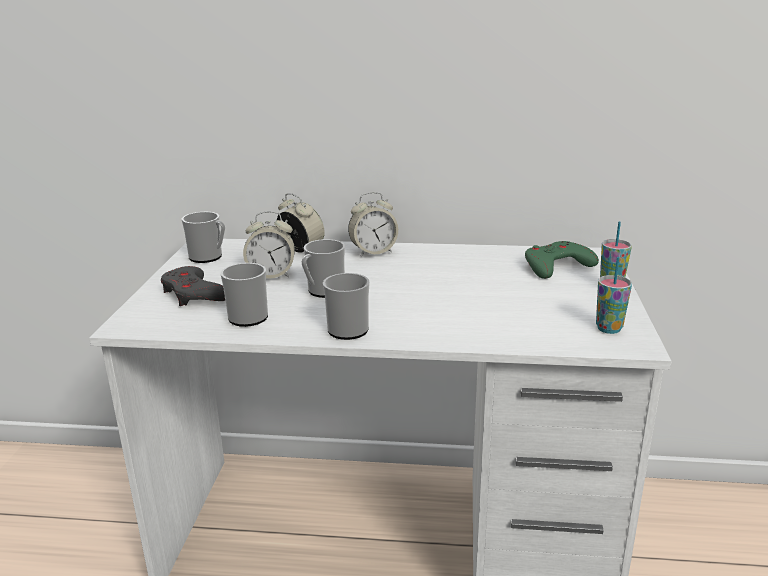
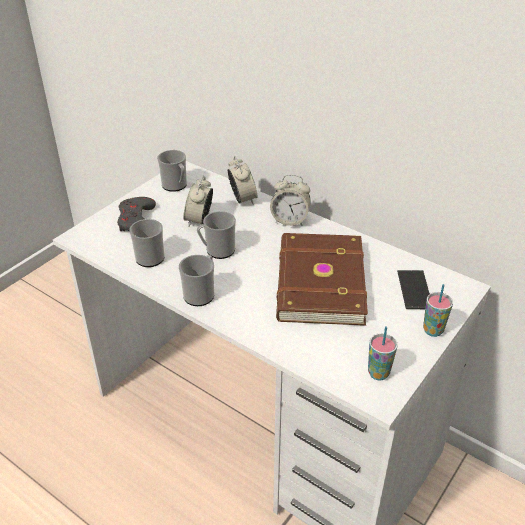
camera: 30 degrees right, 15 degrees up
alarm clock [243,211,295,278] -> alarm clock turned 75 degrees clockwise [183,176,213,227]
green game controller [525,241,599,279] -> phone [397,270,430,309]
none -> brown book [276,233,368,326]

